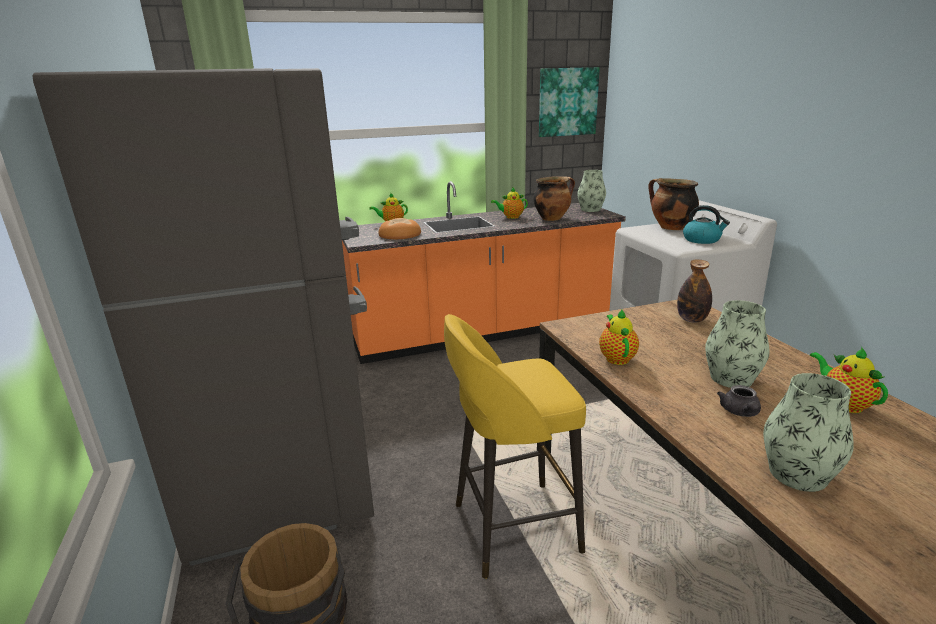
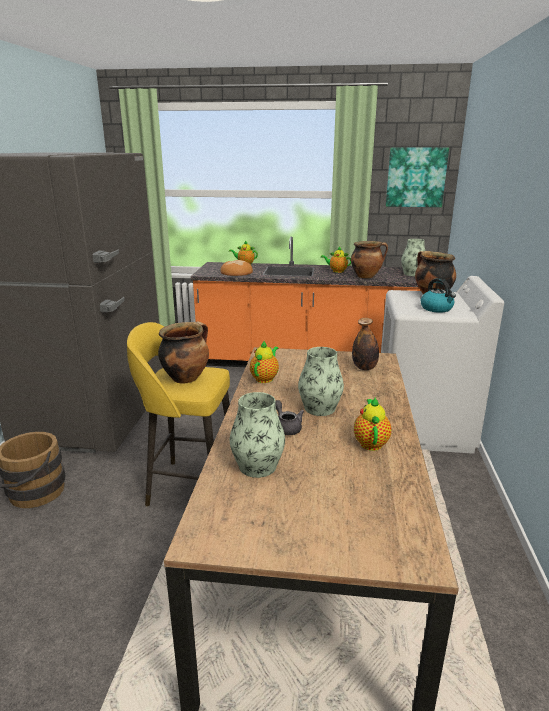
camera: 25 degrees right, 0 degrees up
grey teapot [717,385,761,417] -> grey teapot turned 120 degrees clockwise [275,400,304,435]
none -> cooking pot [158,321,209,384]

